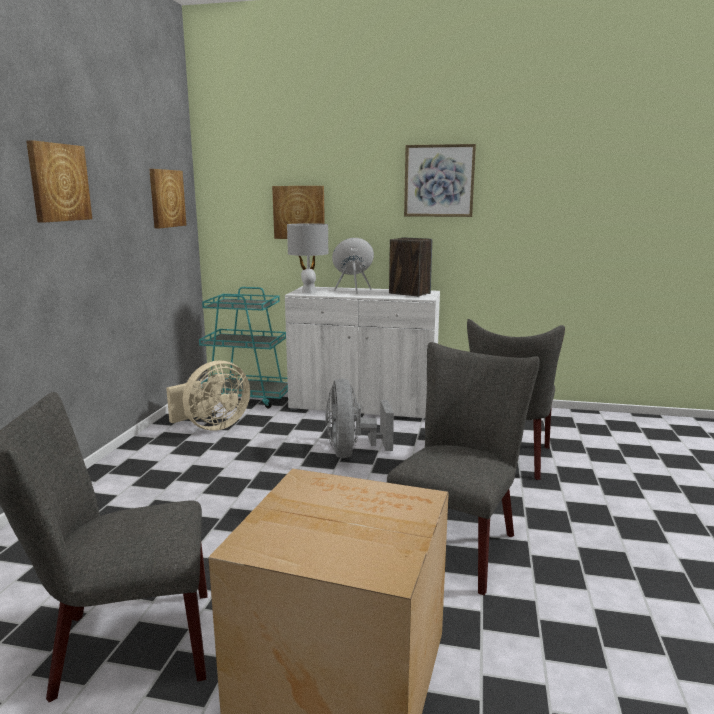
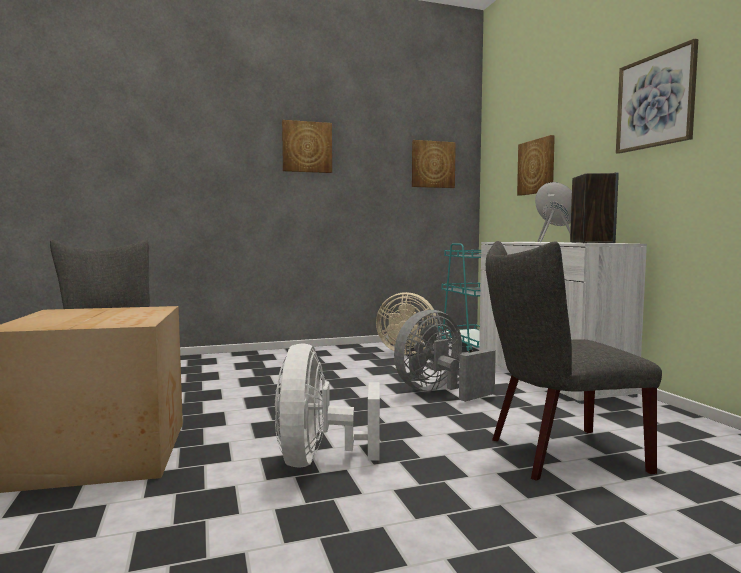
camera: 60 degrees right, 10 degrees down
grey table lamp [287,223,328,294] -> none
grey chair [387,342,540,595] -> white fan [275,343,380,468]

